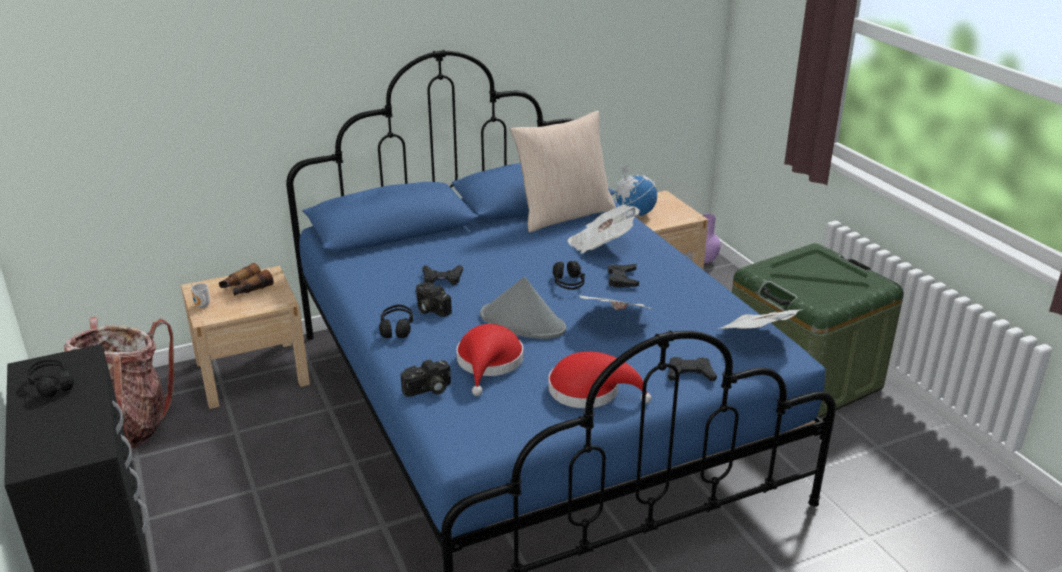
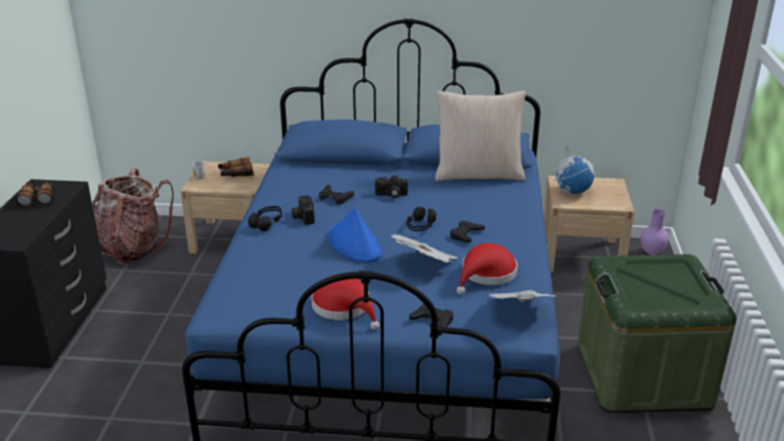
camera: 30 degrees right, 0 degrees up
black headphones [27,360,74,398] -> binoculars [15,180,53,208]
camera [401,359,451,397] -> camera moved to [375,175,408,198]
red hat [456,324,523,396] -> red hat moved to [457,243,517,295]
grey hat [480,277,566,339] -> blue hat [328,207,382,262]
newspaper [567,205,639,253] -> none

